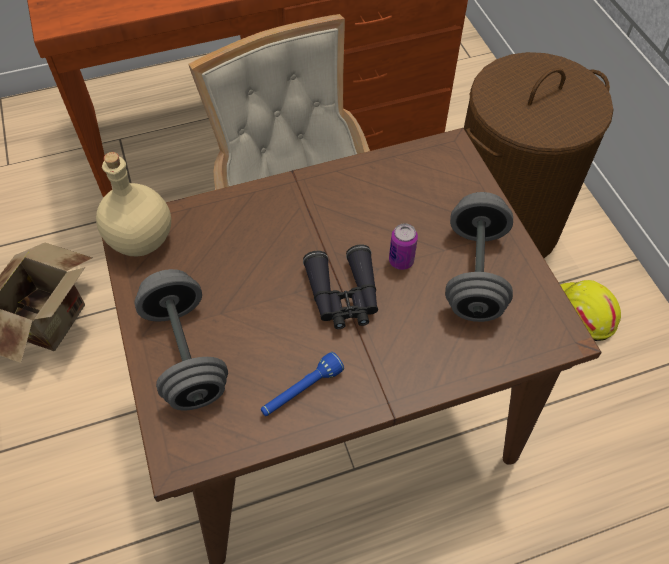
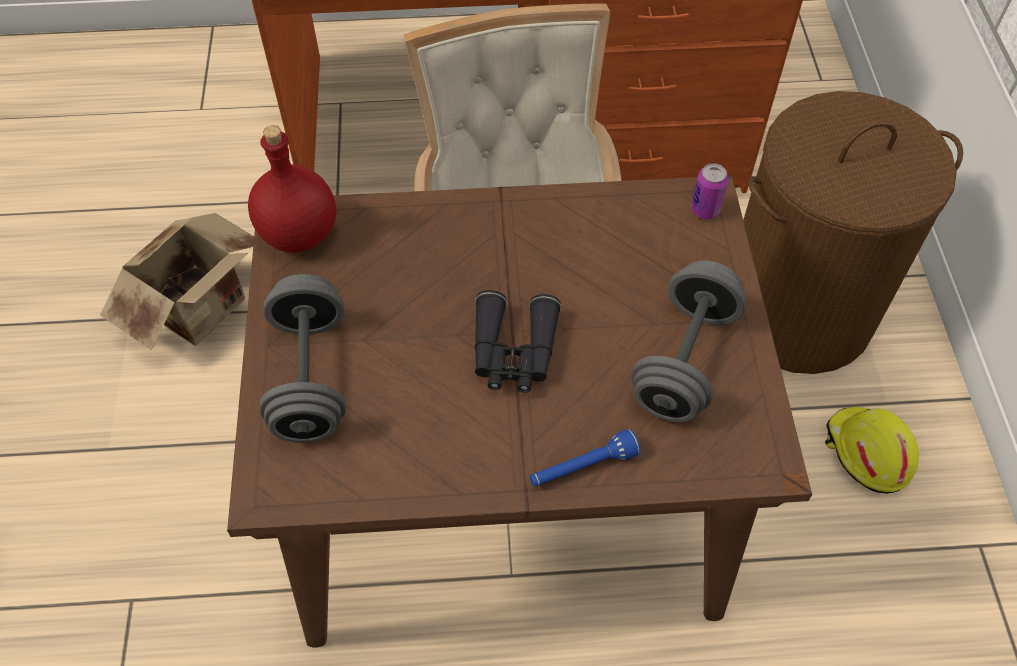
camera: 15 degrees right, 0 degrees up
beige bottle [96,152,171,257] -> red bottle [248,125,336,253]
blue flashlight [261,352,344,416] -> blue flashlight moved to [530,429,640,486]
can [389,223,418,270] -> can moved to [691,163,728,220]

